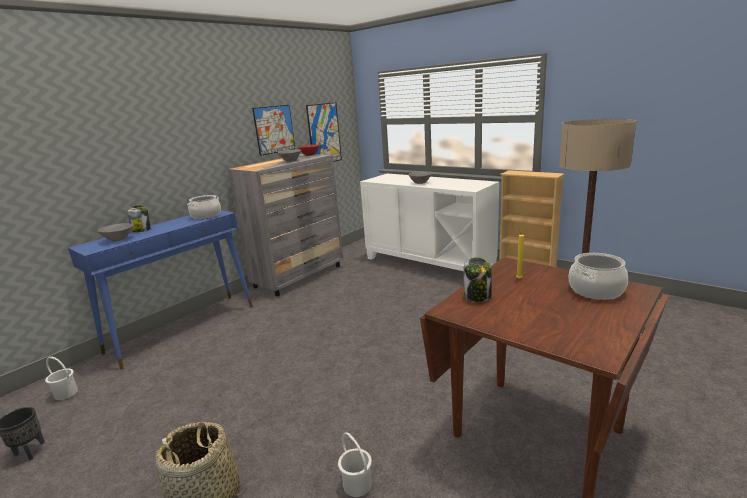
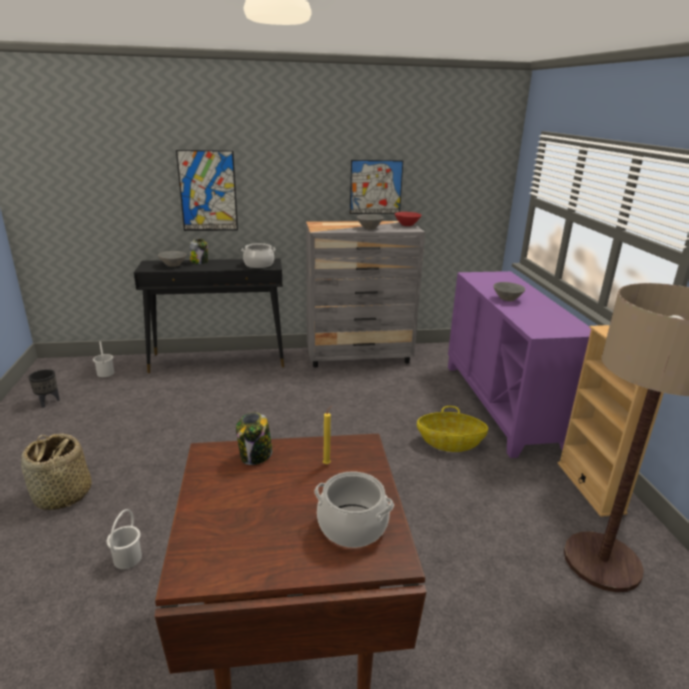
camera: 40 degrees right, 5 degrees up
blue console table [68,210,253,370] -> black console table [134,259,284,373]
picture [306,102,342,162] -> picture moved to [176,150,238,231]
white cabinet [360,174,499,271] -> purple cabinet [448,271,591,458]
none -> basket [417,406,488,452]

